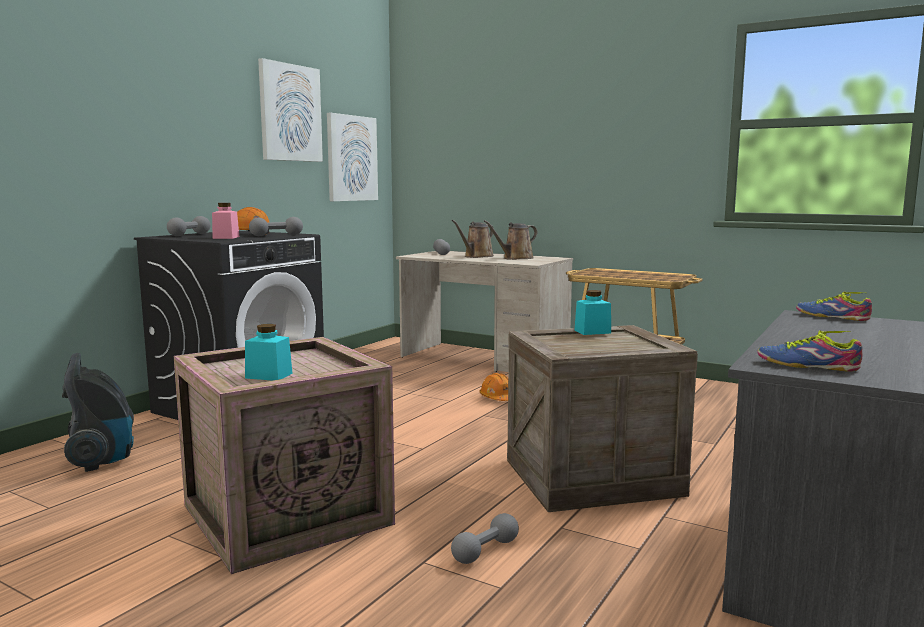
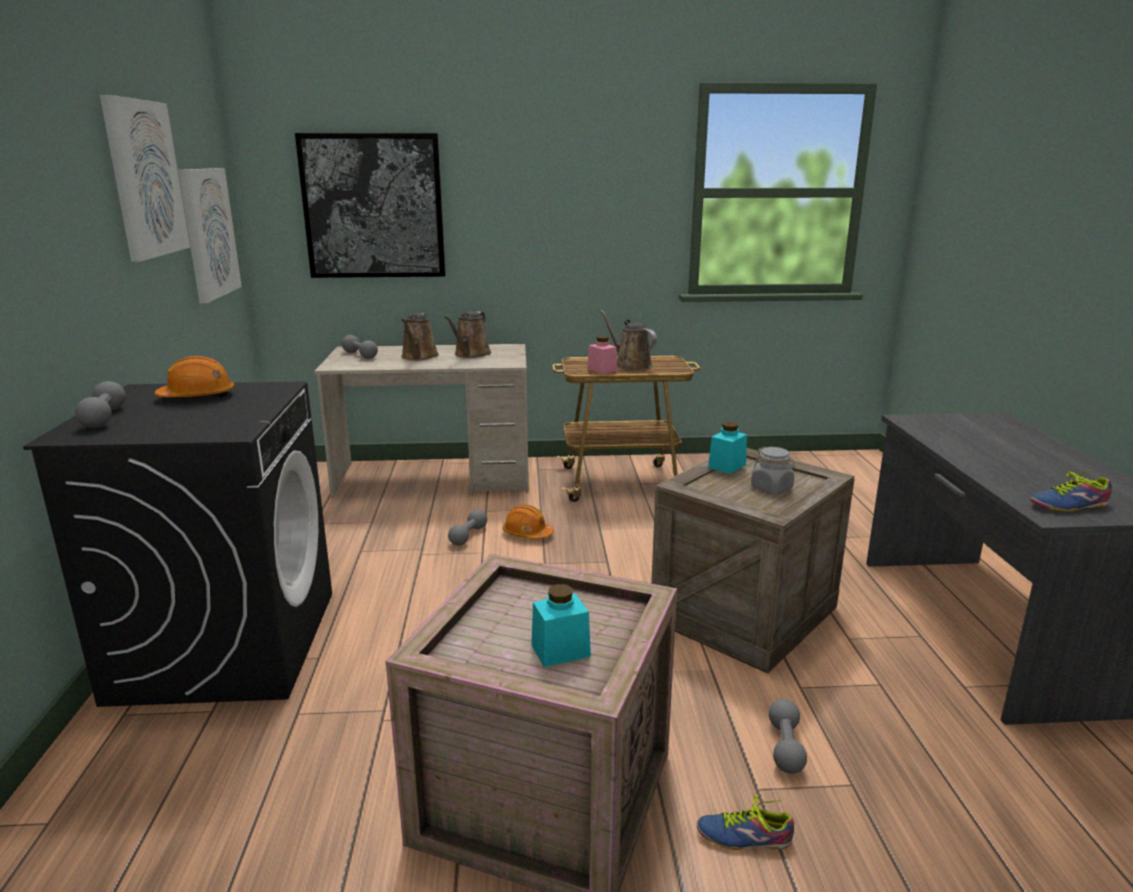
camera: 35 degrees left, 10 degrees up
vacuum cleaner [62,353,134,472] -> none
pink jar [212,203,239,239] -> pink jar moved to [587,336,617,374]
grey dumbbell [249,217,303,236] -> grey dumbbell moved to [448,509,487,546]
shoe [796,292,872,321] -> shoe moved to [697,794,794,850]
none -> picture [295,133,446,278]
none -> brown watering can [600,310,657,370]
none -> grey jar [751,447,795,494]

